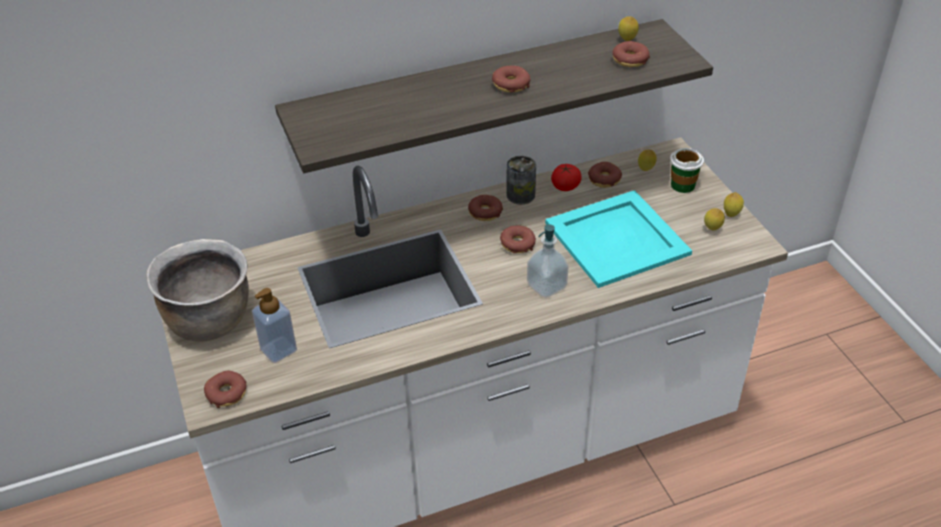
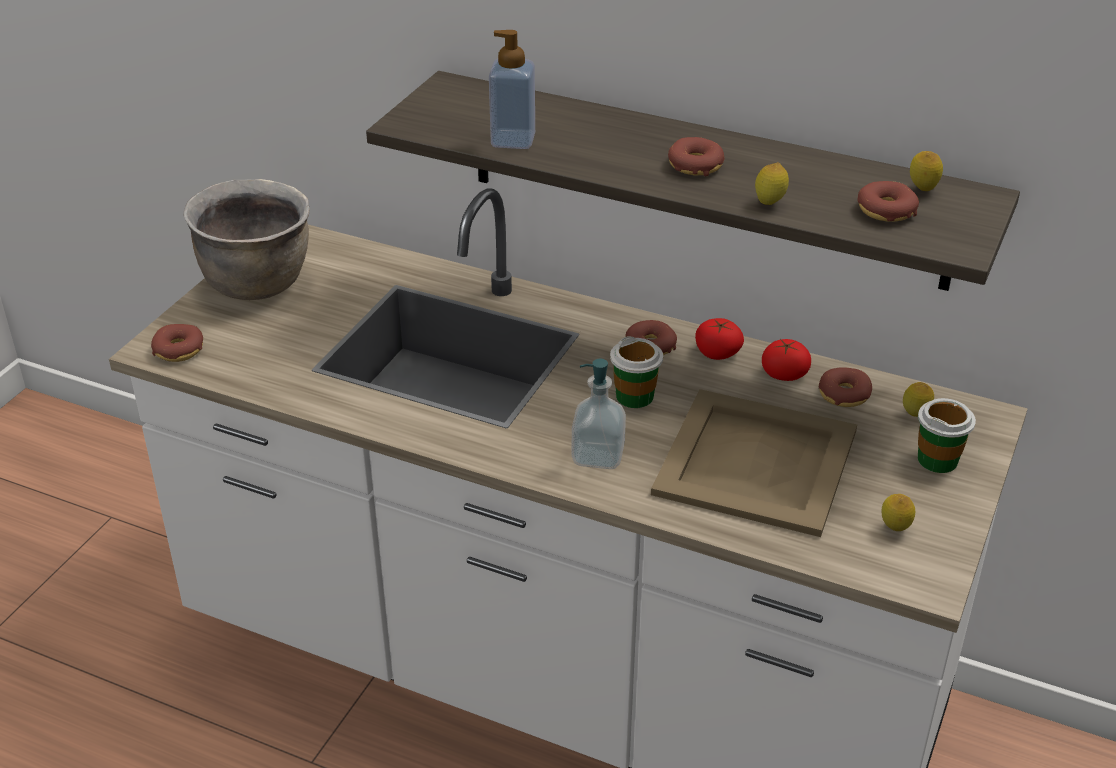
camera: 45 degrees right, 5 degrees down
soap dispenser [252,288,297,363] -> soap dispenser moved to [489,30,535,149]
donut [500,225,536,253] -> cup [610,336,663,408]
can [506,156,536,204] -> tomato [695,318,744,360]
turquoise tray [545,190,692,288] -> beige tray [651,389,857,537]
lemon [724,192,744,217] -> lemon moved to [755,162,789,205]

